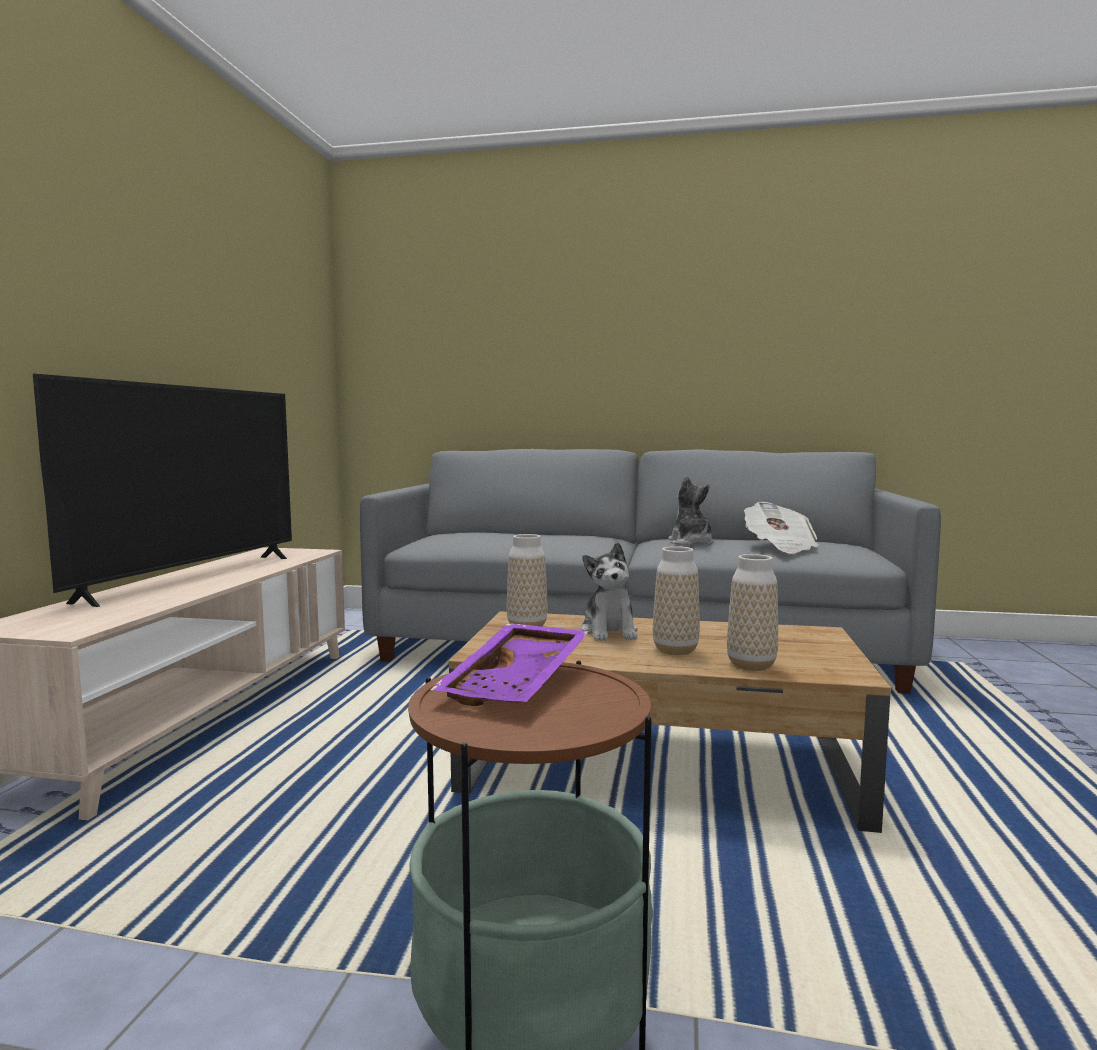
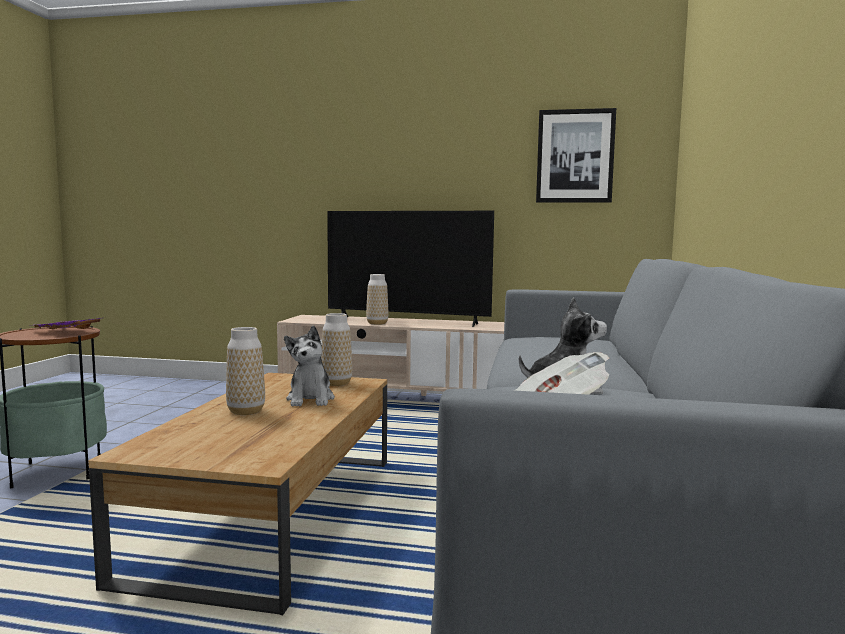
camera: 90 degrees right, 0 degrees up
plush toy [581,542,638,641] -> plush toy turned 90 degrees counterclockwise [284,326,335,407]
vase [727,554,778,671] -> vase moved to [366,274,388,325]
none -> picture [536,108,616,202]

